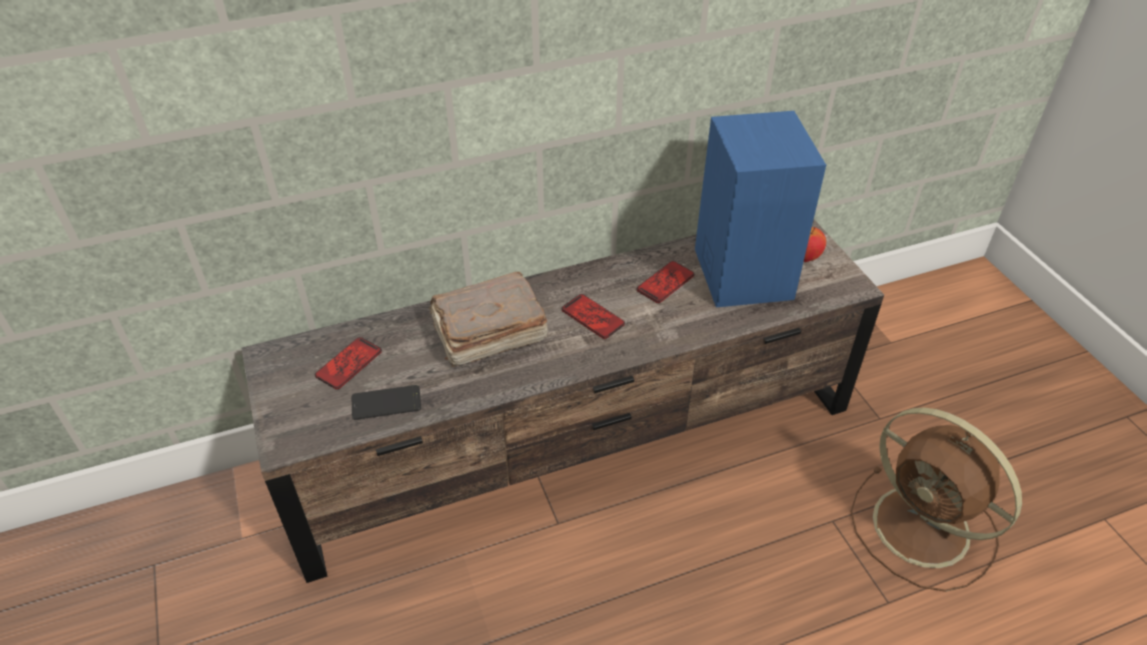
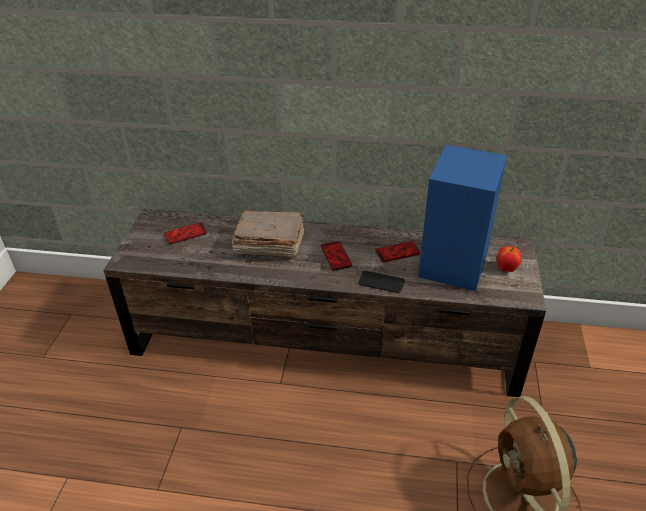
camera: 30 degrees right, 5 degrees down
phone [352,385,421,420] -> phone moved to [358,271,405,293]

